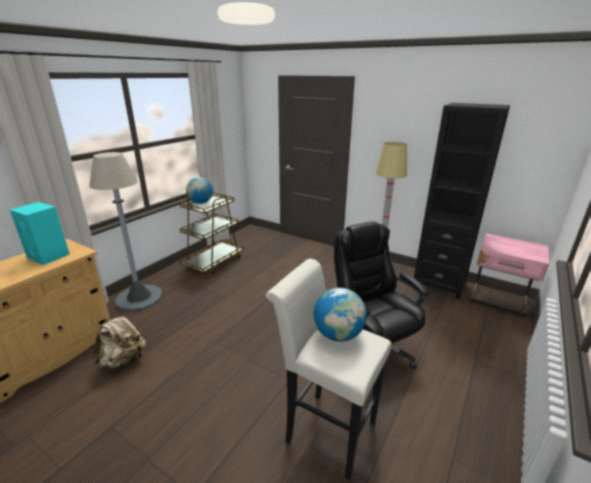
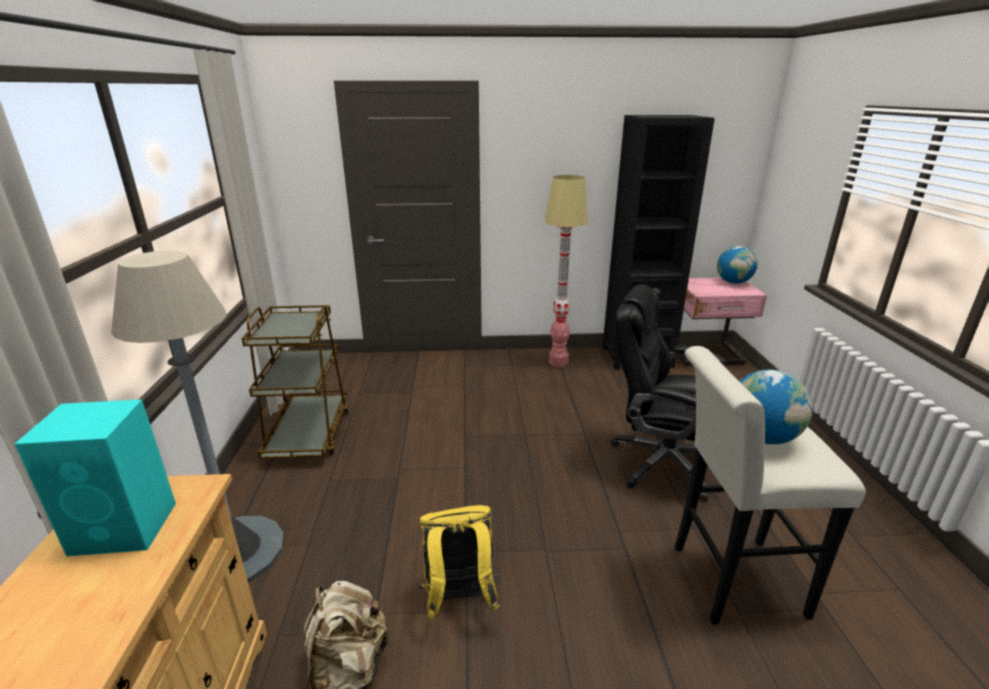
camera: 35 degrees left, 0 degrees up
globe [186,177,213,204] -> globe moved to [717,246,758,284]
none -> yellow backpack [419,505,500,620]

